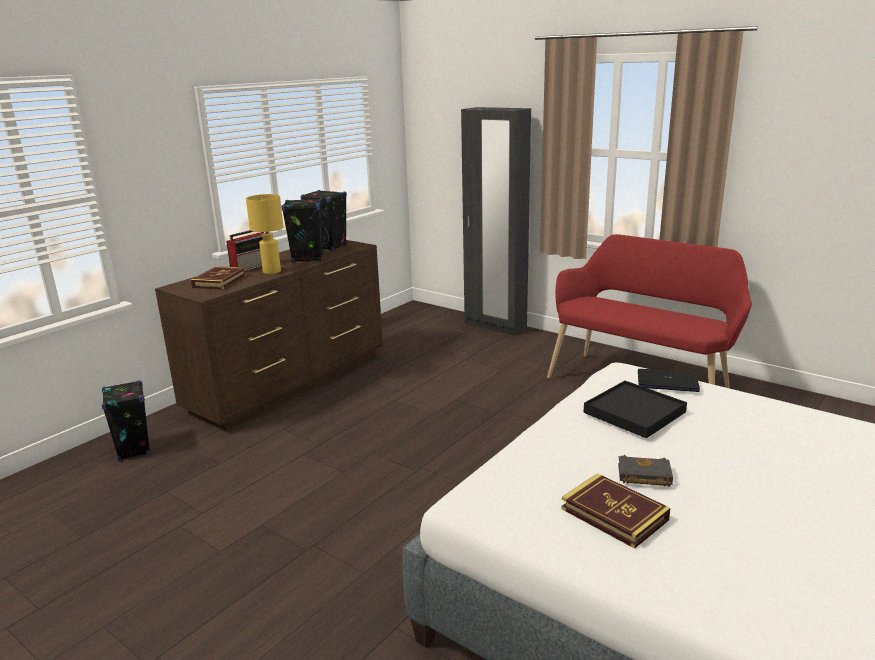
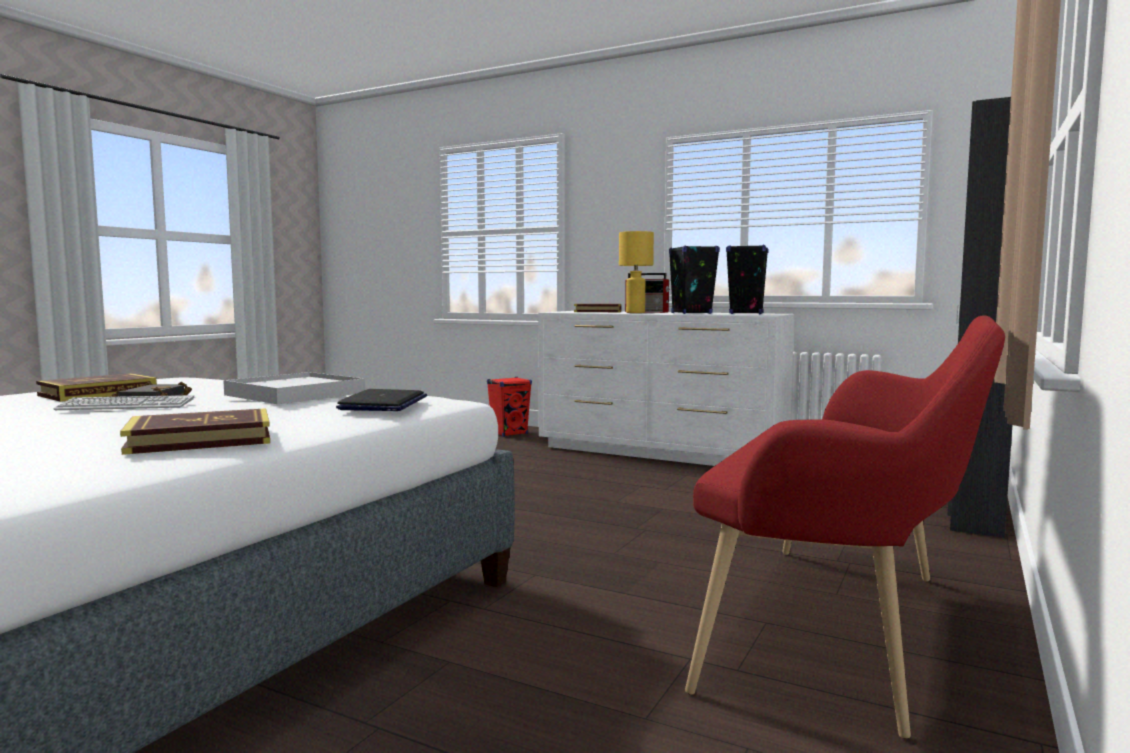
camera: 80 degrees right, 15 degrees down
black speaker [102,380,151,461] -> red speaker [487,377,532,437]
brown dresser [155,240,383,430] -> white dresser [538,311,794,466]
black tray [583,381,687,438] -> white tray [223,372,365,404]
none -> keyboard [53,395,194,410]
none -> book [120,408,270,455]

